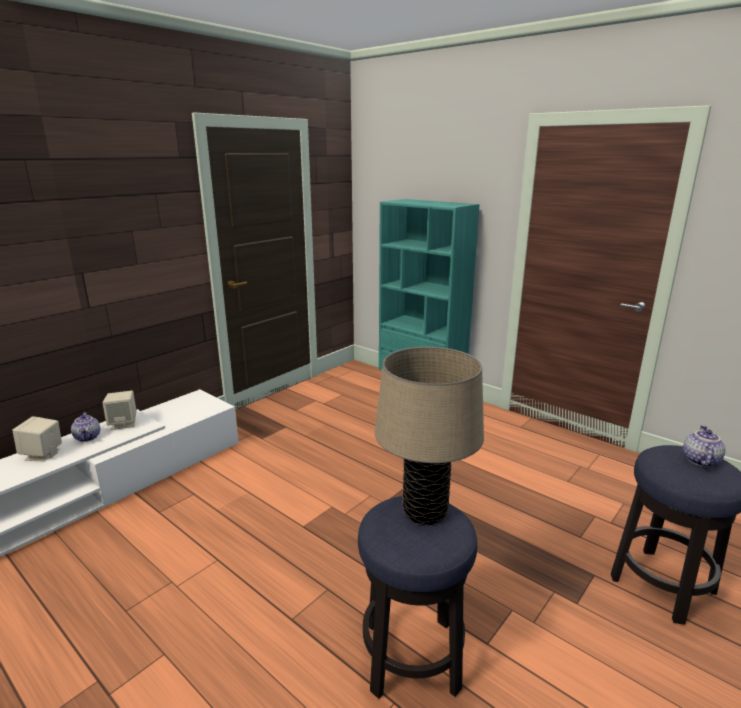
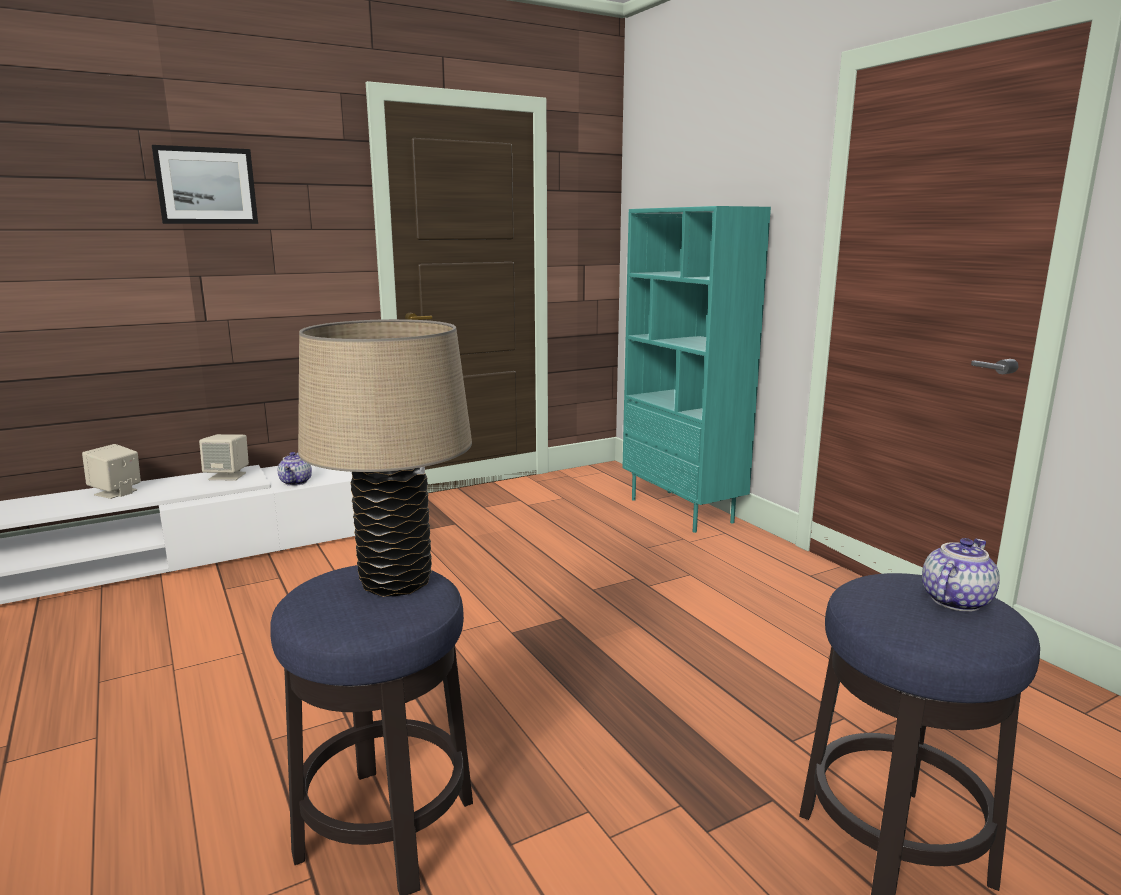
camera: 20 degrees right, 5 degrees down
teapot [71,412,100,442] -> teapot moved to [278,452,312,486]
none -> picture [152,145,258,224]

